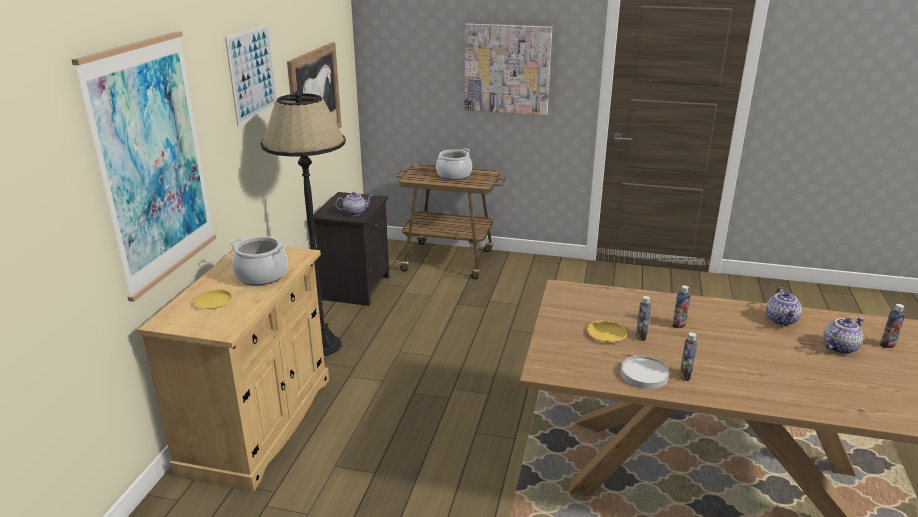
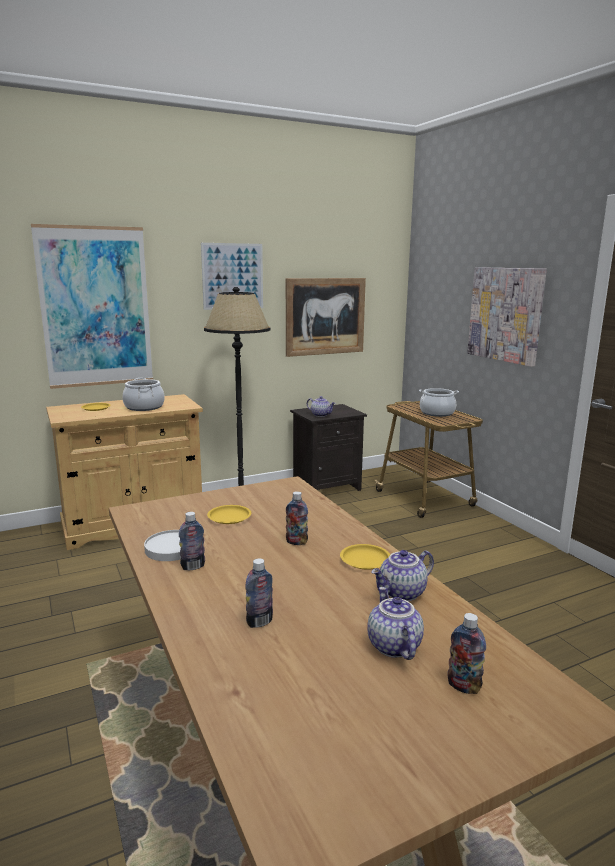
camera: 50 degrees right, 10 degrees down
bottle [636,296,651,341] -> bottle moved to [245,558,273,628]
teapot [823,317,864,354] -> teapot turned 120 degrees counterclockwise [367,587,424,660]
none -> yellow plate [340,544,390,570]

